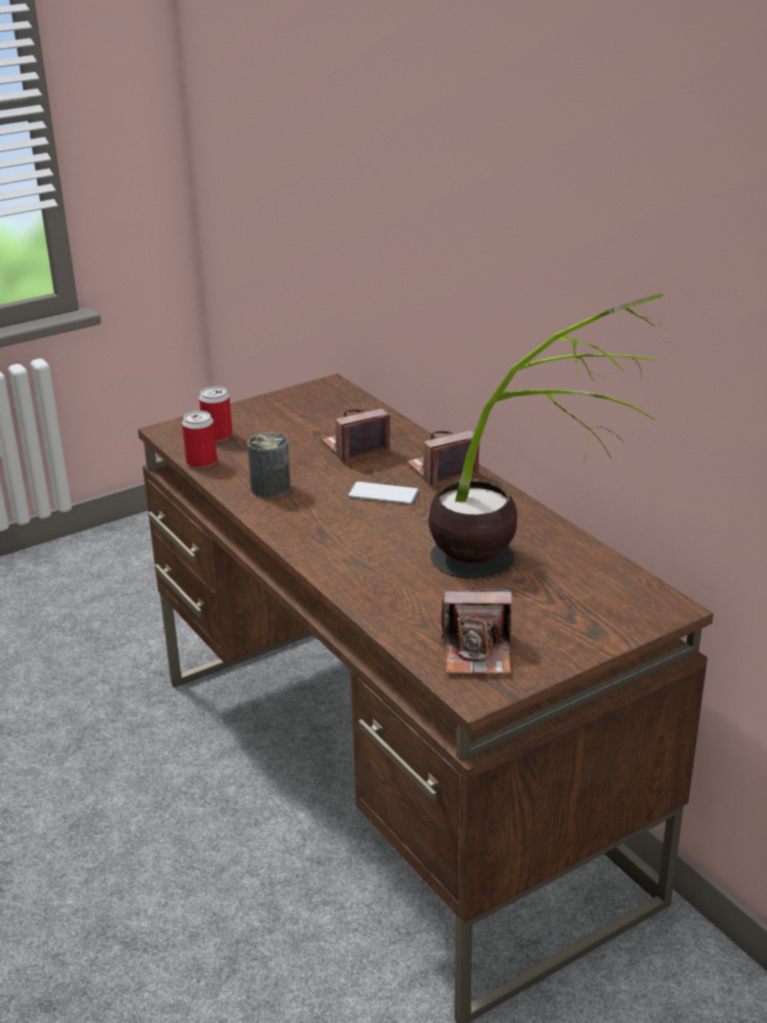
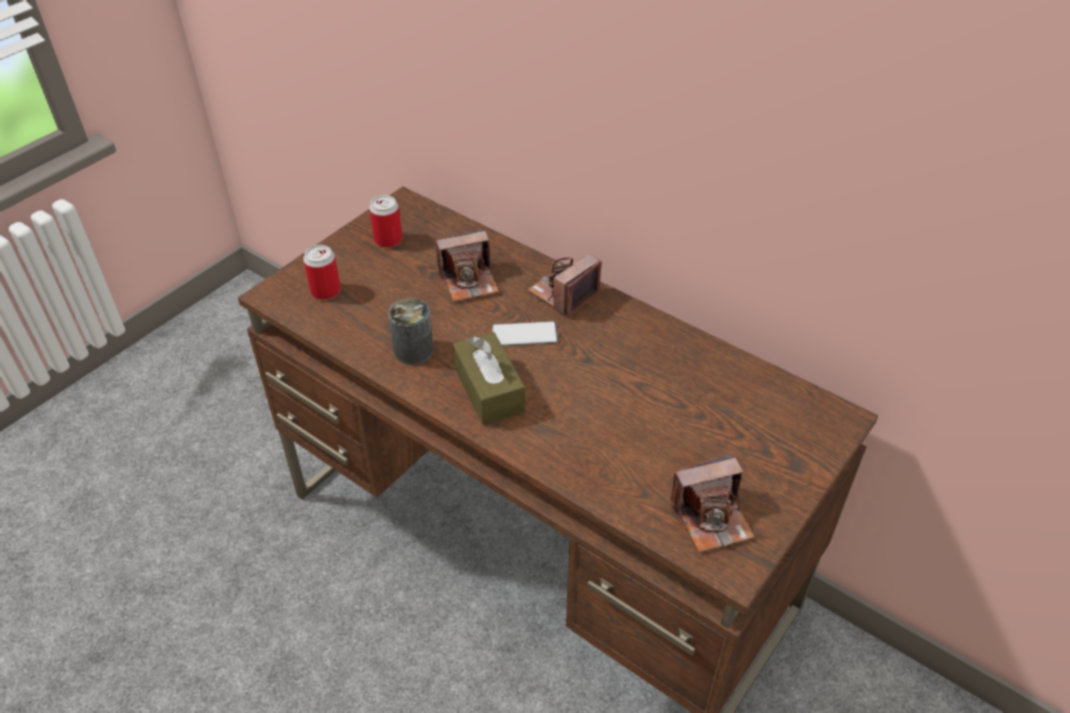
camera: 20 degrees left, 15 degrees up
can [182,411,217,468] -> can moved to [369,195,402,248]
camera [321,409,390,463] -> camera turned 150 degrees counterclockwise [435,228,499,302]
potted plant [428,293,666,579] -> none
none -> brown tissue box [453,332,525,425]

